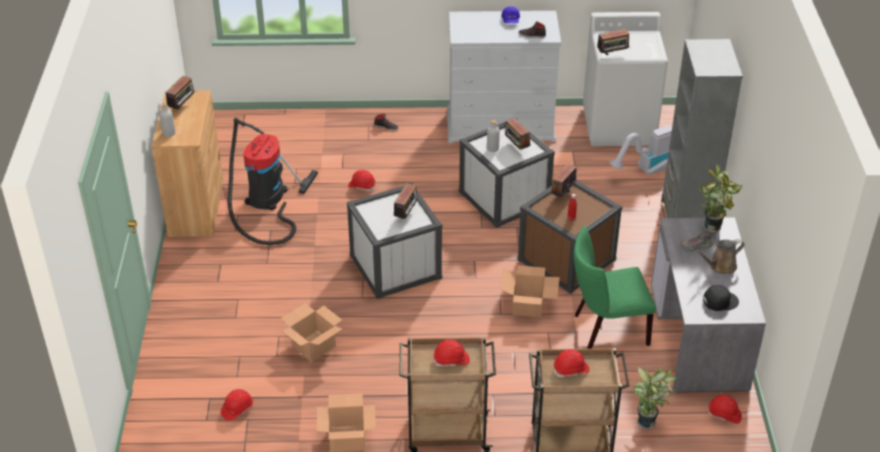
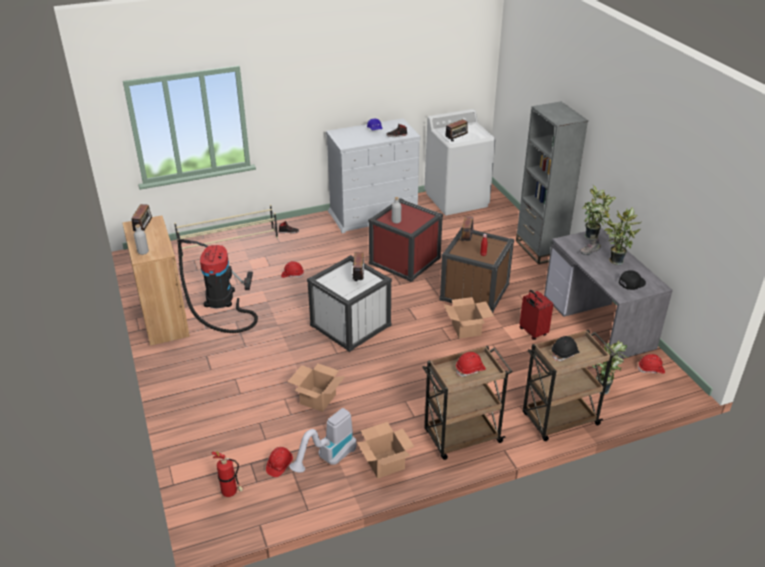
camera: 20 degrees left, 5 degrees down
white storage box [459,118,555,228] -> red storage box [368,198,443,282]
radio [505,117,531,150] -> none
red hard hat [554,349,590,377] -> black hard hat [552,336,579,361]
green chair [574,226,656,349] -> red suitcase [520,290,553,340]
vacuum cleaner [609,125,672,176] -> vacuum cleaner moved to [289,408,356,473]
brown watering can [695,239,745,274] -> potted plant [604,207,642,265]
none -> beige shoe rack [174,205,278,257]
none -> fire extinguisher [212,451,244,497]

